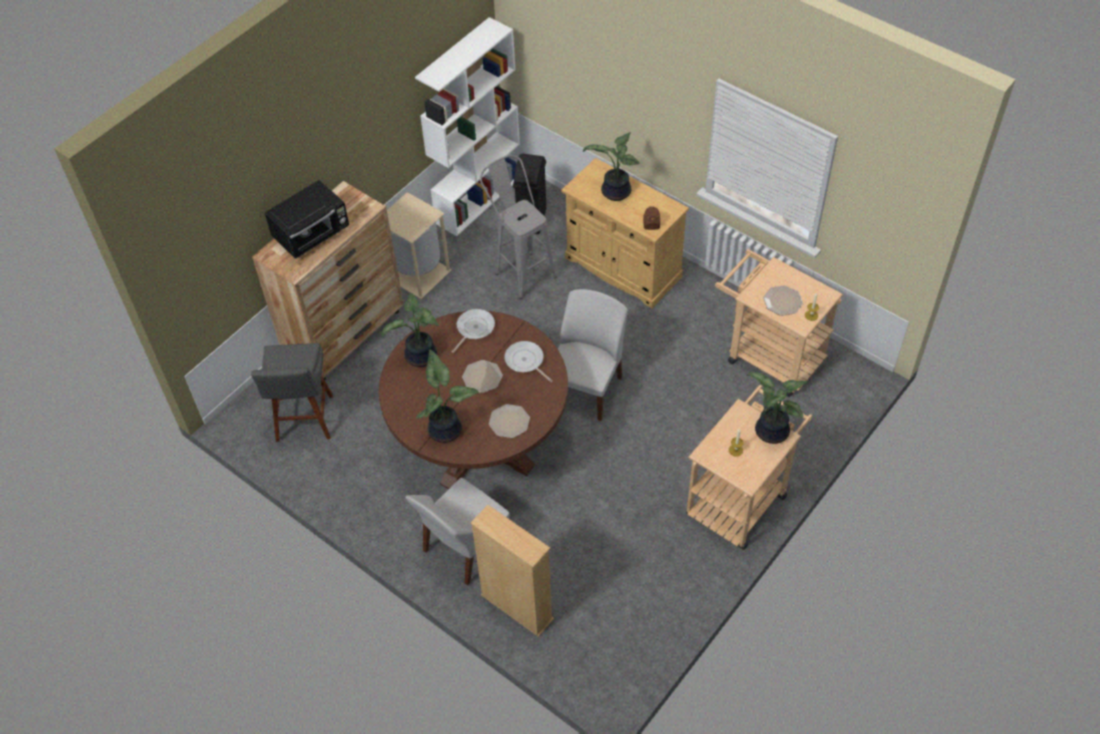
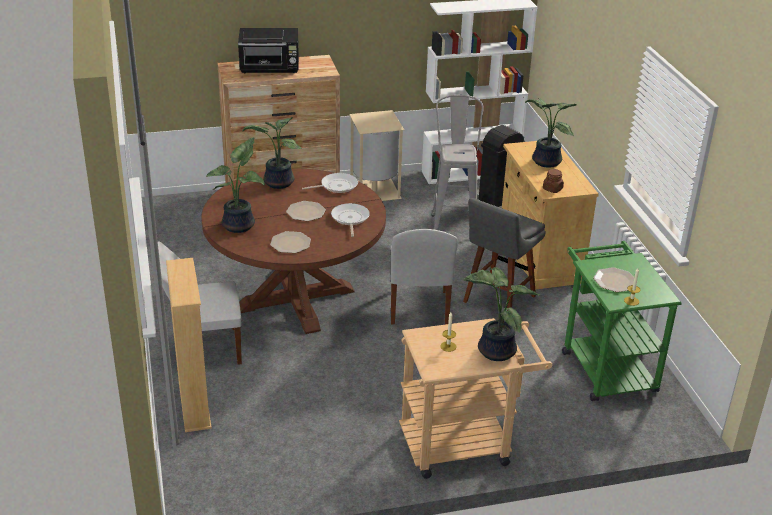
camera: 35 degrees right, 20 degrees down
grey stool [251,343,333,442] -> grey stool moved to [463,198,546,308]
white chair [558,289,628,421] -> white chair turned 120 degrees clockwise [391,229,458,325]
beige cart [715,249,843,397] -> green cart [562,241,682,401]

